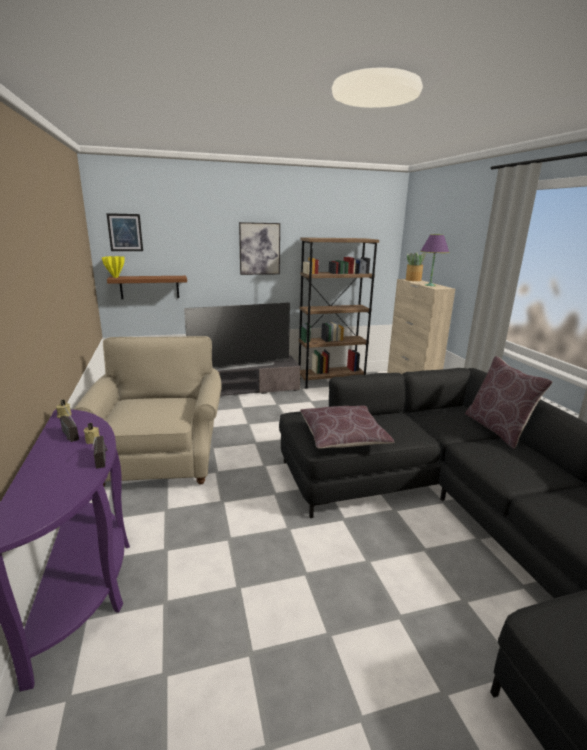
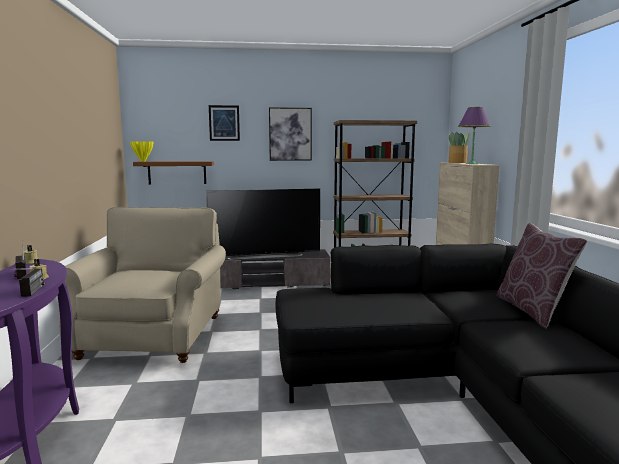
camera: 10 degrees right, 10 degrees down
picture [106,213,143,251] -> picture moved to [209,105,240,141]
brown pillow [300,405,394,448] -> none

